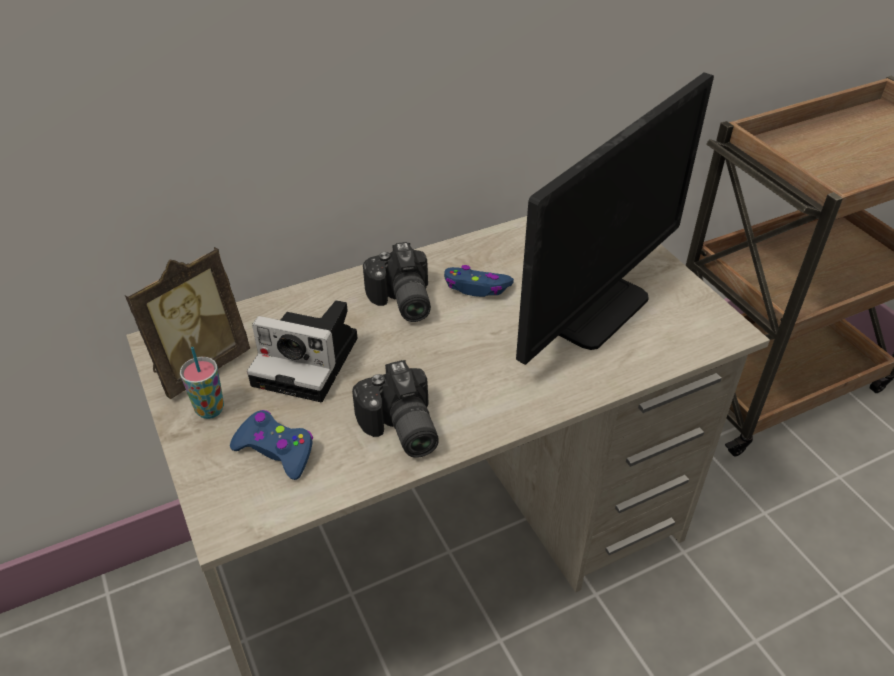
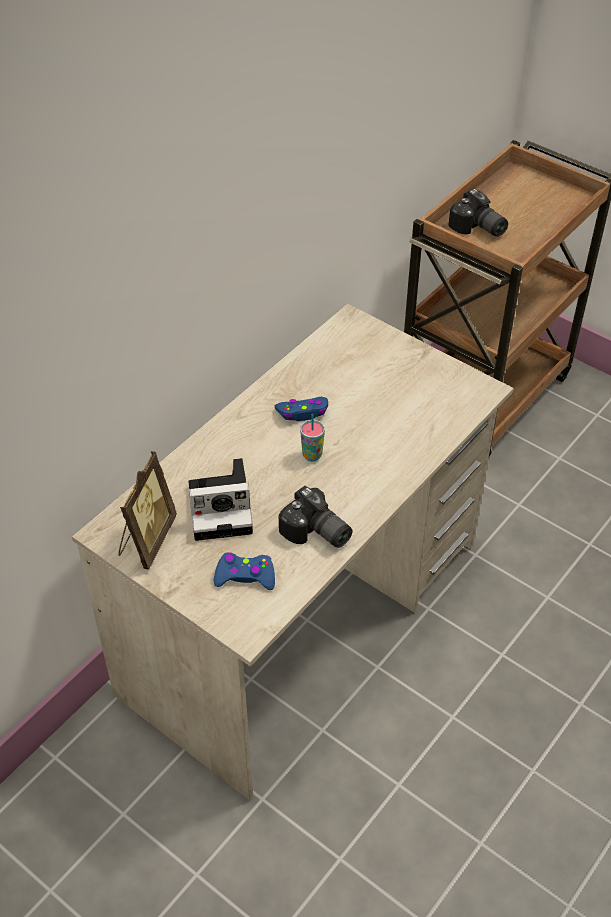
camera: 25 degrees left, 5 degrees up
cup [180,347,224,419] -> cup moved to [300,414,325,462]
camera [363,242,431,322] -> camera moved to [448,188,508,237]
monitor [516,72,714,365] -> none

